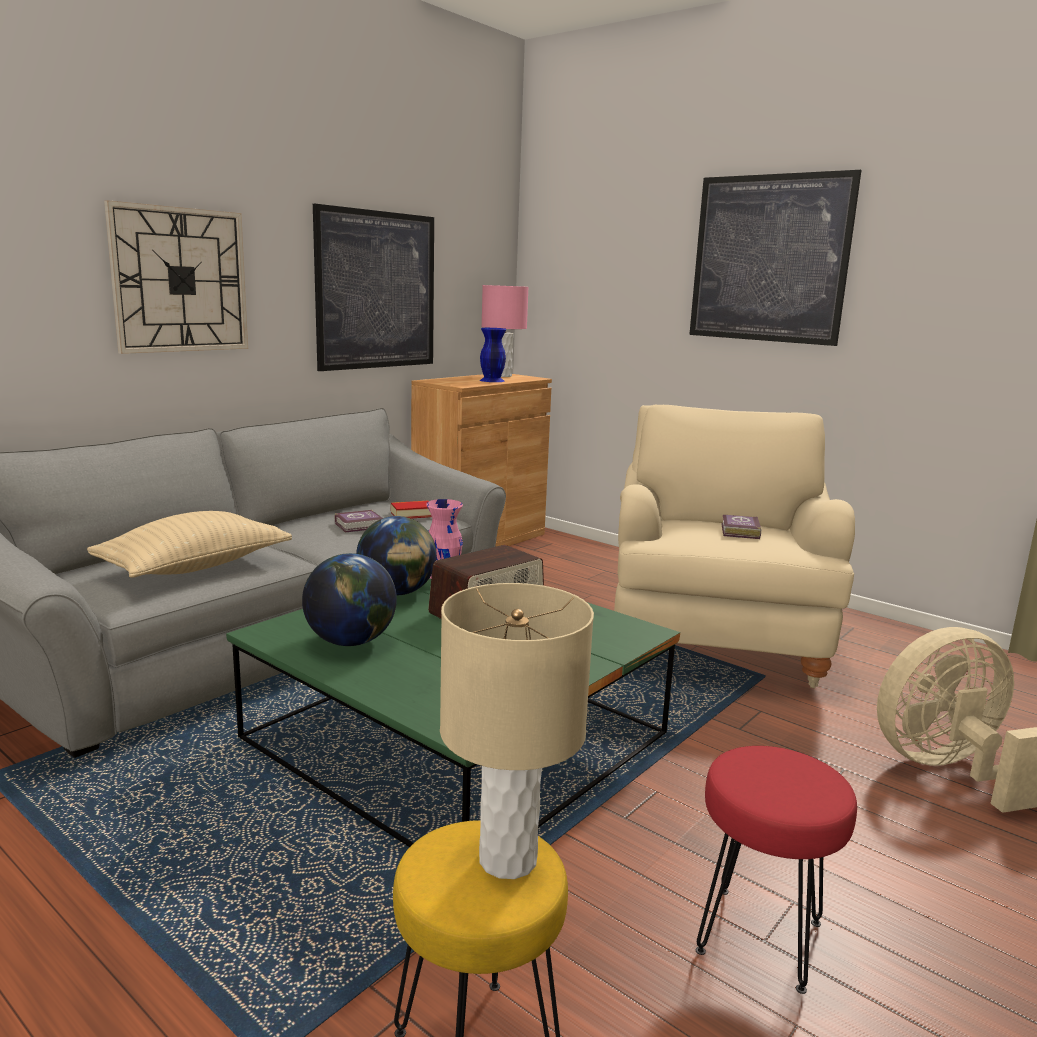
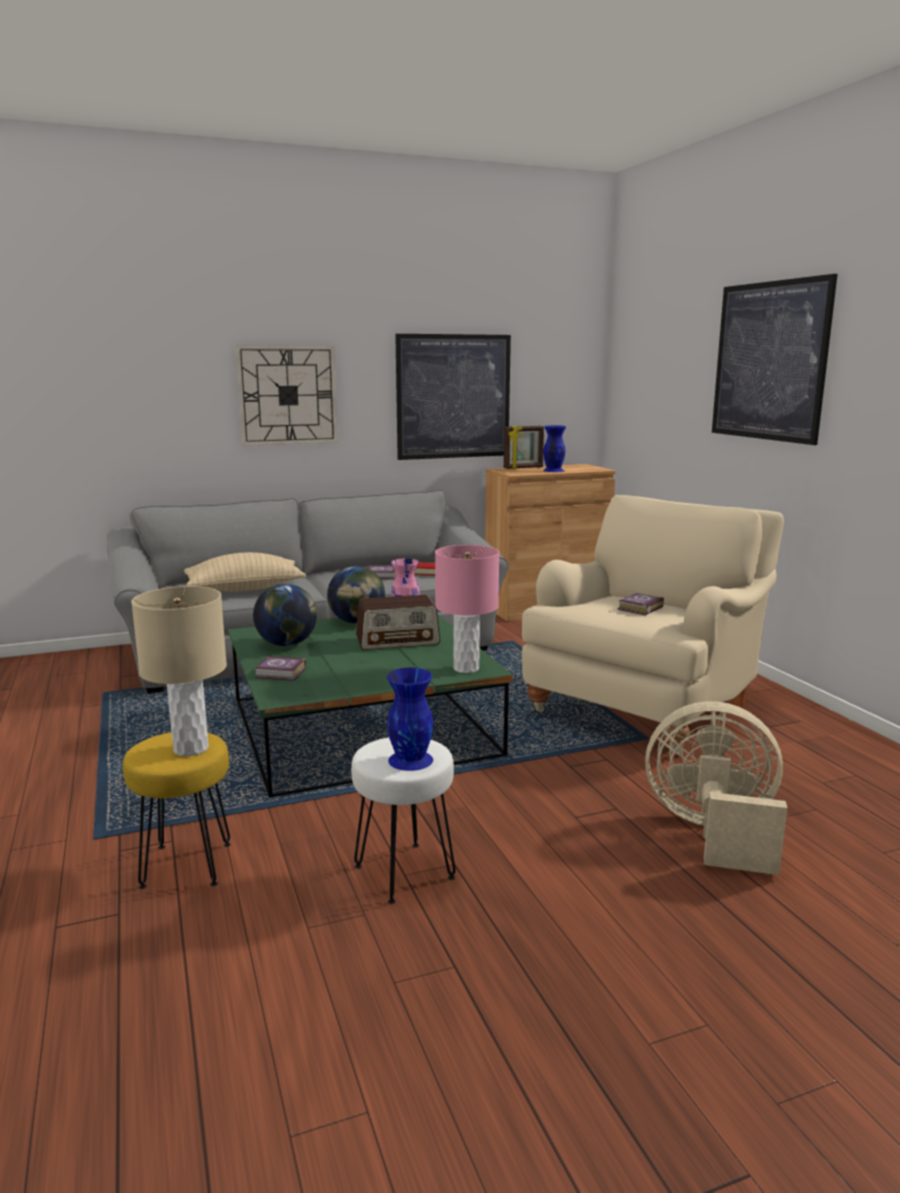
camera: 30 degrees right, 0 degrees up
pink table lamp [481,285,529,377] -> pink table lamp moved to [435,545,499,673]
red stool [696,746,857,994] -> white stool [351,737,456,904]
none -> book [254,656,306,681]
none -> blue vase [387,668,433,771]
none -> picture frame [504,425,544,469]

